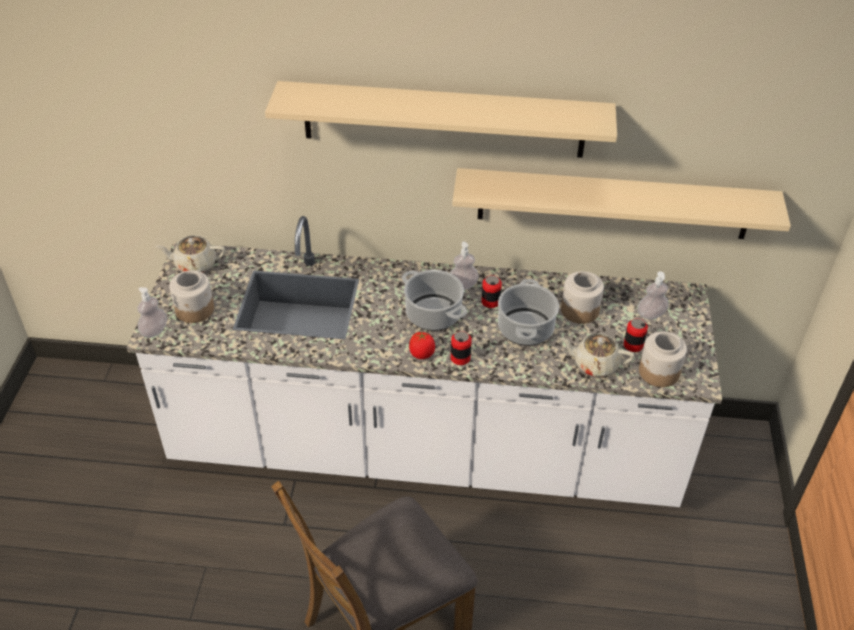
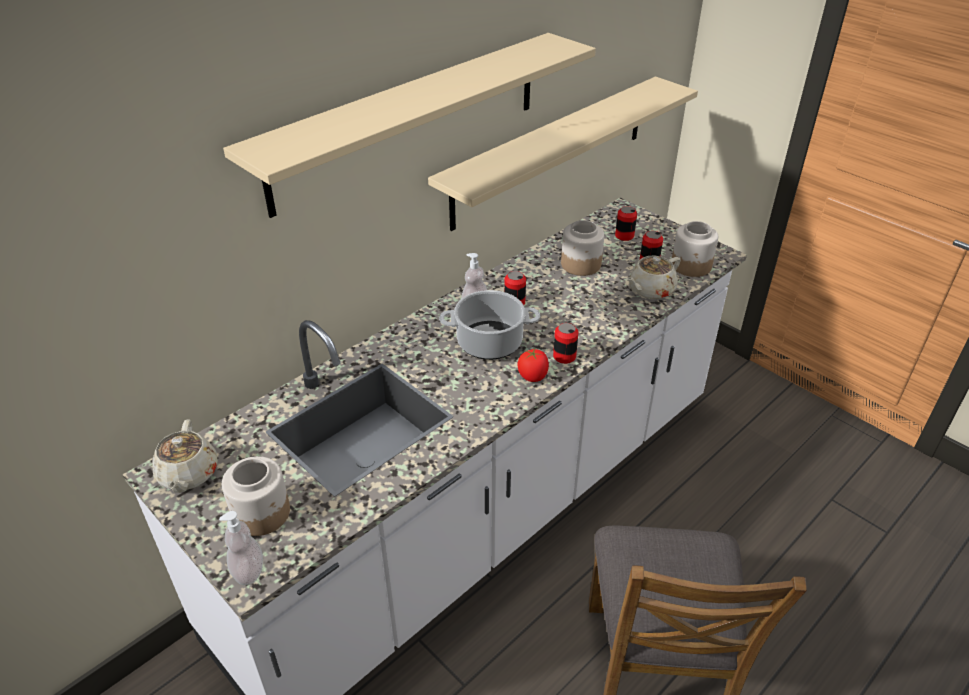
camera: 50 degrees left, 5 degrees down
beige teapot [156,235,225,273] -> beige teapot turned 45 degrees counterclockwise [152,419,218,493]
cooking pot [498,279,559,345] -> none
soap dispenser [638,271,668,319] -> can [615,206,637,241]

